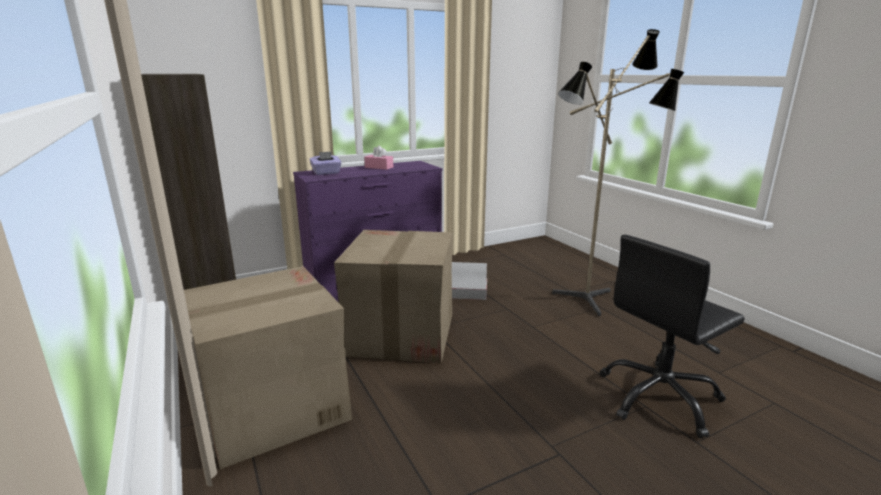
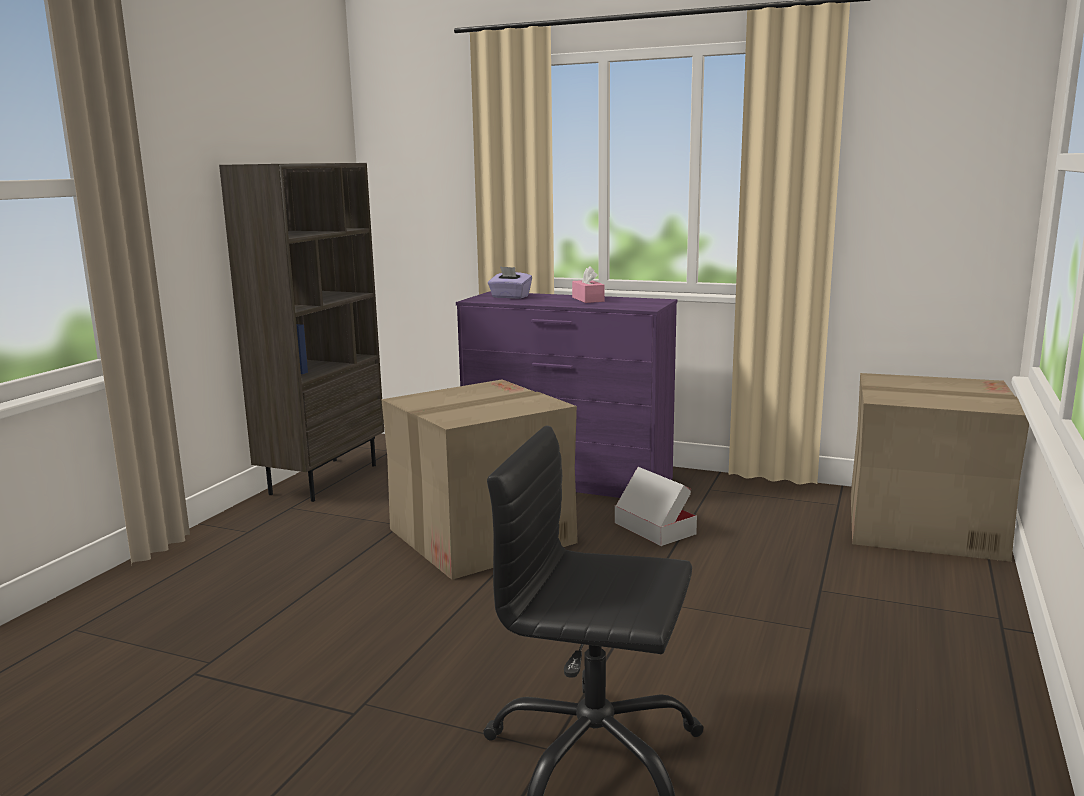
camera: 50 degrees right, 5 degrees down
cardboard box [184,266,352,469] -> cardboard box moved to [851,373,1029,562]
floor lamp [552,29,684,316] -> none

